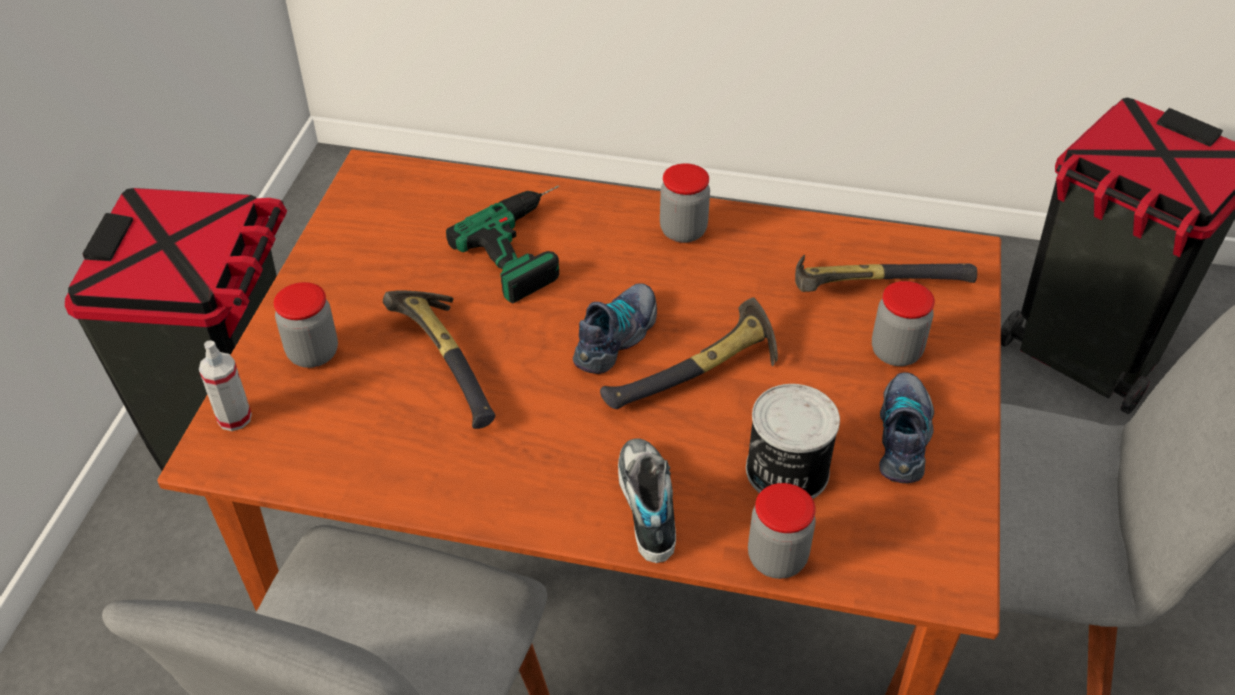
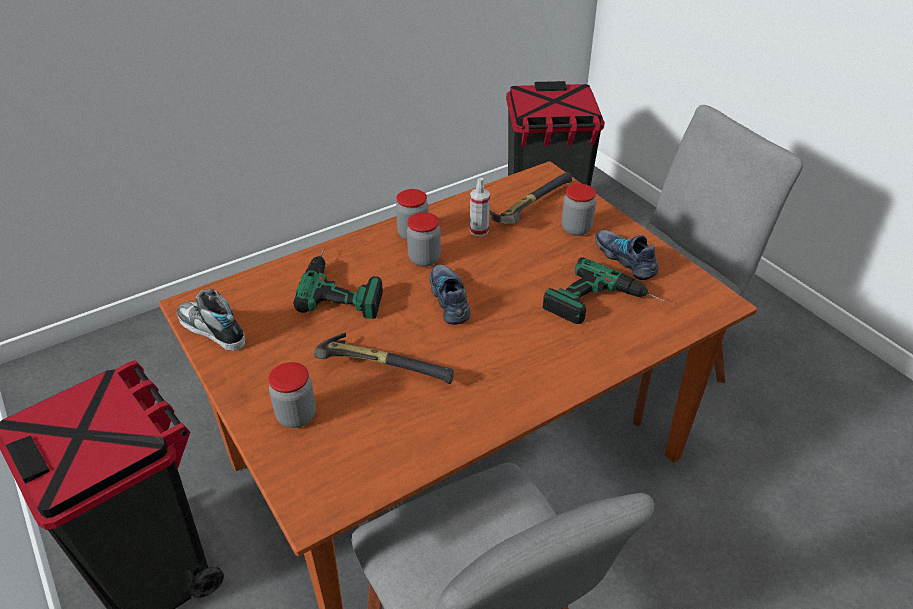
camera: 45 degrees left, 5 degrees down
spray bottle [199,340,252,431] -> spray bottle moved to [470,178,490,237]
hammer [600,297,778,409] -> none
shoe [618,438,676,563] -> shoe moved to [177,289,246,351]
can [746,384,840,499] -> power drill [543,257,664,324]
jar [748,483,816,579] -> jar moved to [407,212,441,267]

